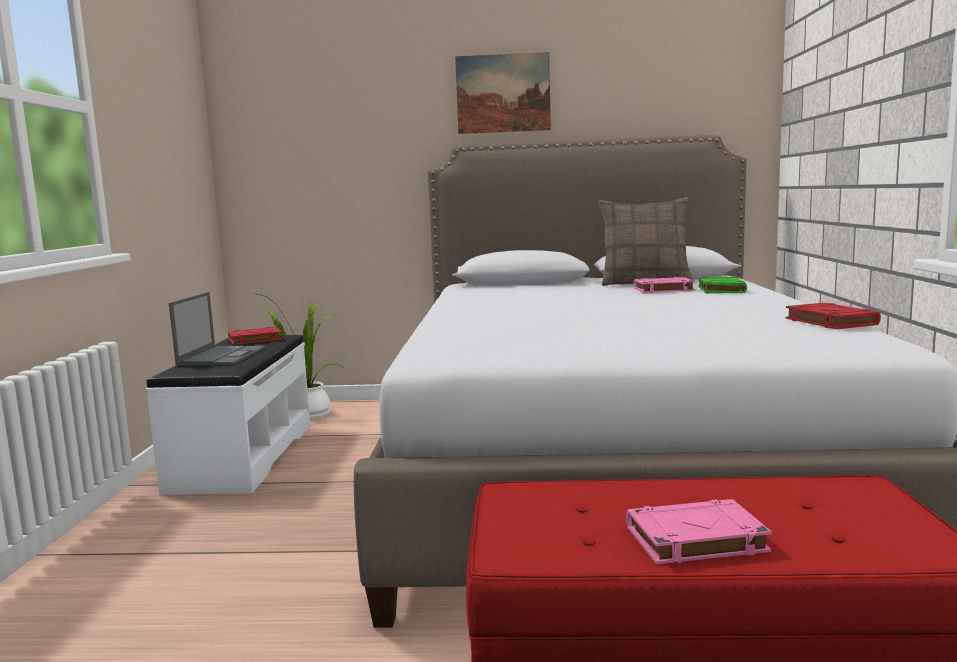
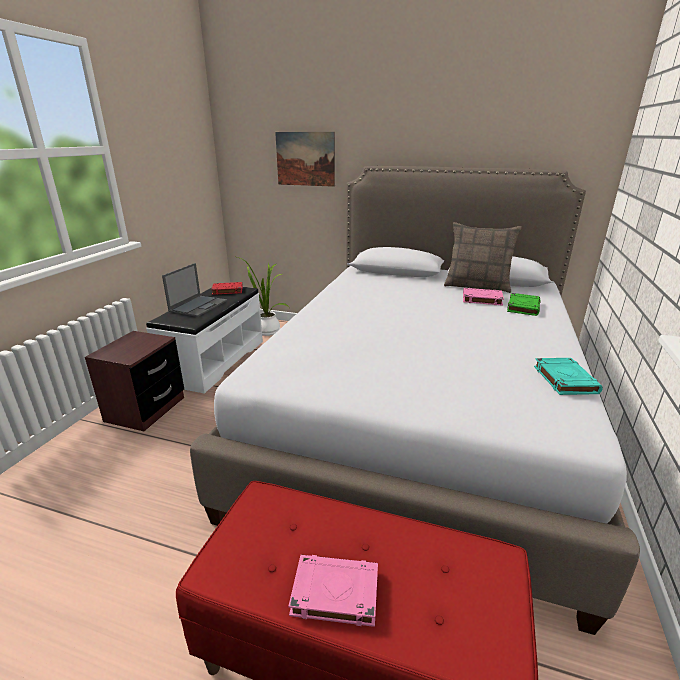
camera: 15 degrees right, 15 degrees up
picture [455,52,551,134] -> picture moved to [275,132,335,187]
red book [785,303,881,329] -> turquoise book [534,358,603,395]
none -> brown nightstand [85,331,184,431]

